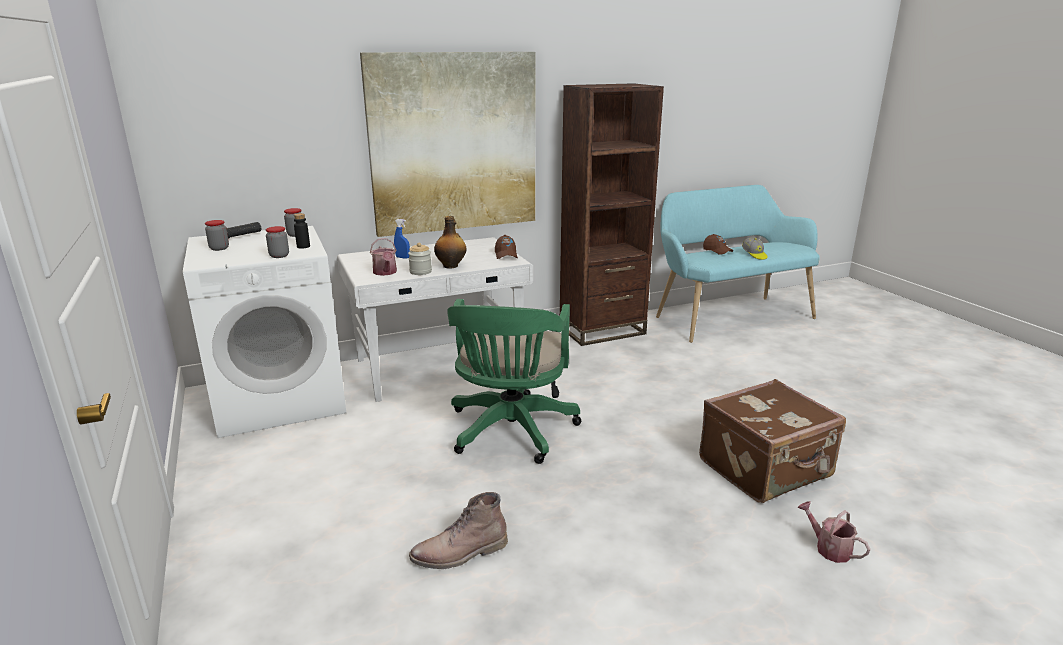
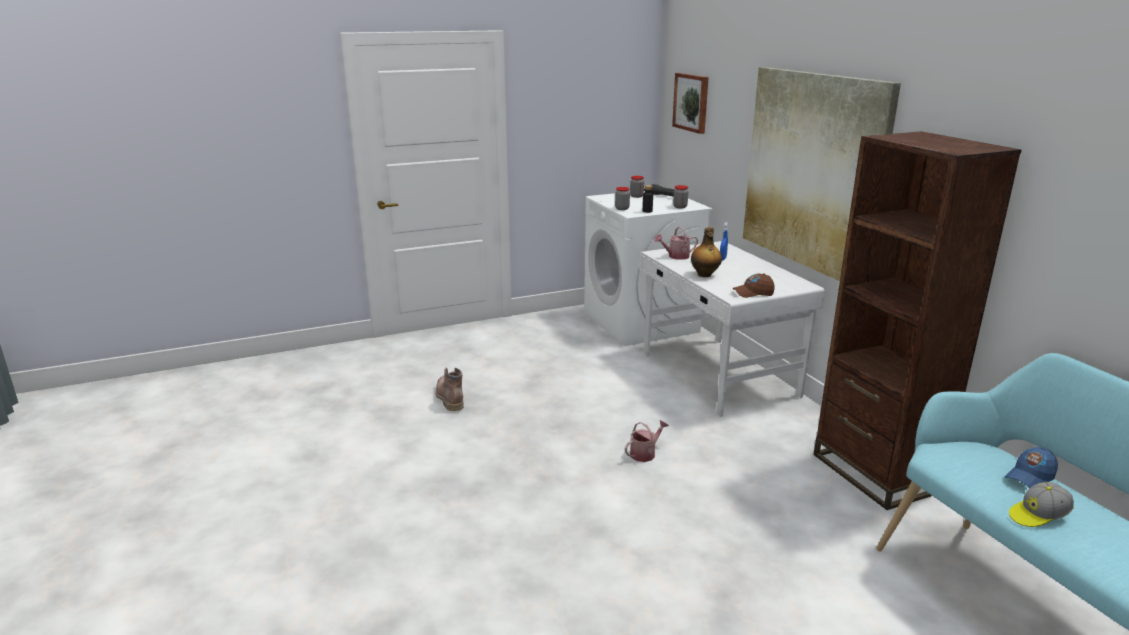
camera: 90 degrees right, 0 degrees up
jar [408,243,432,275] -> none
green office chair [447,299,581,464] -> none
brown suitcase [699,379,846,503] -> none
brown cap [703,234,733,255] -> blue cap [1004,447,1058,488]
watering can [797,501,871,563] -> watering can moved to [625,420,669,462]
none -> picture [672,73,709,134]

